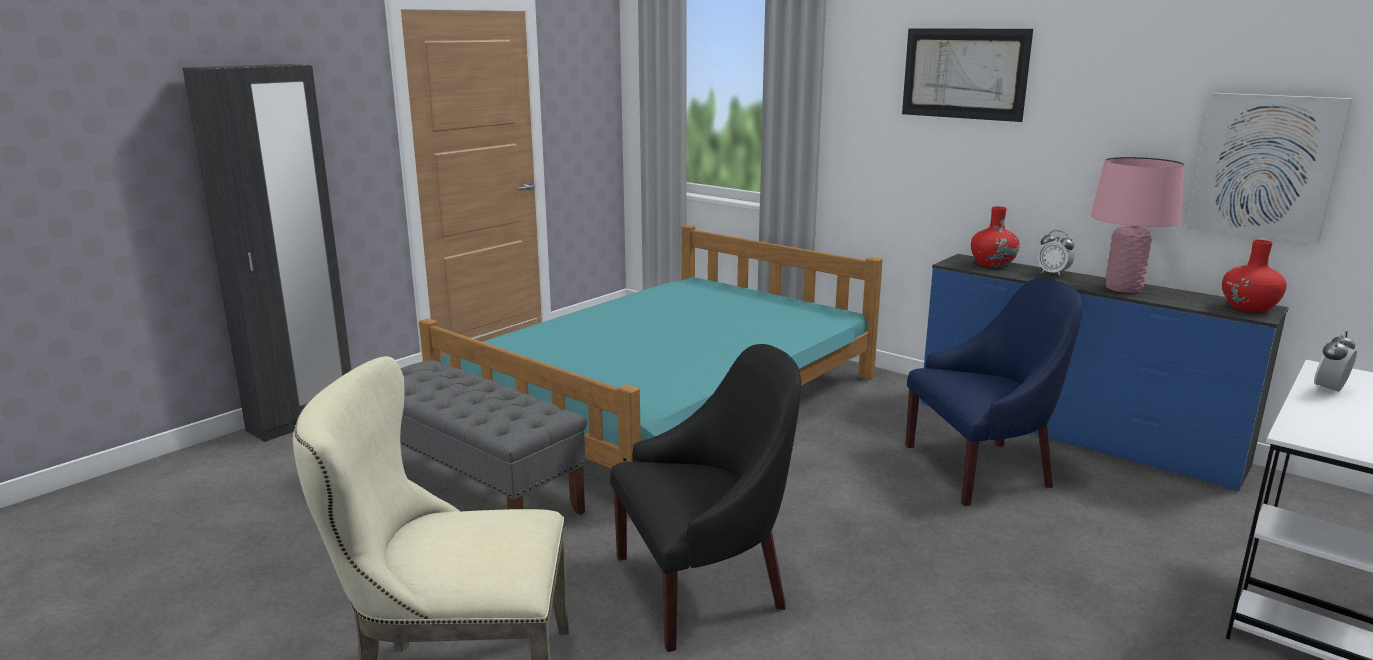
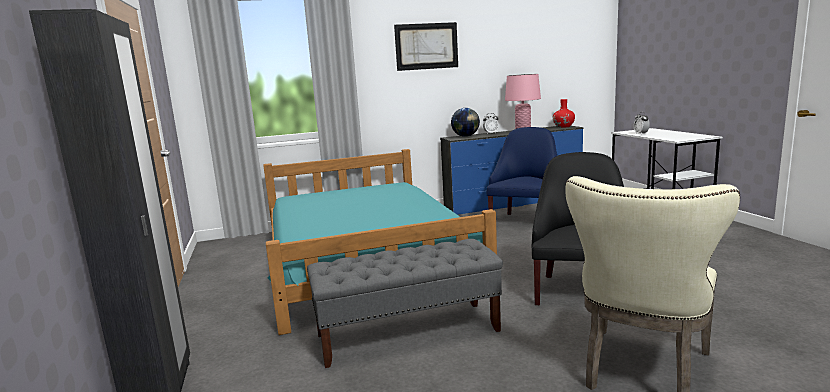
camera: 55 degrees left, 5 degrees down
red vase [971,206,1020,268] -> globe [451,108,480,137]
picture [1187,93,1353,244] -> none

